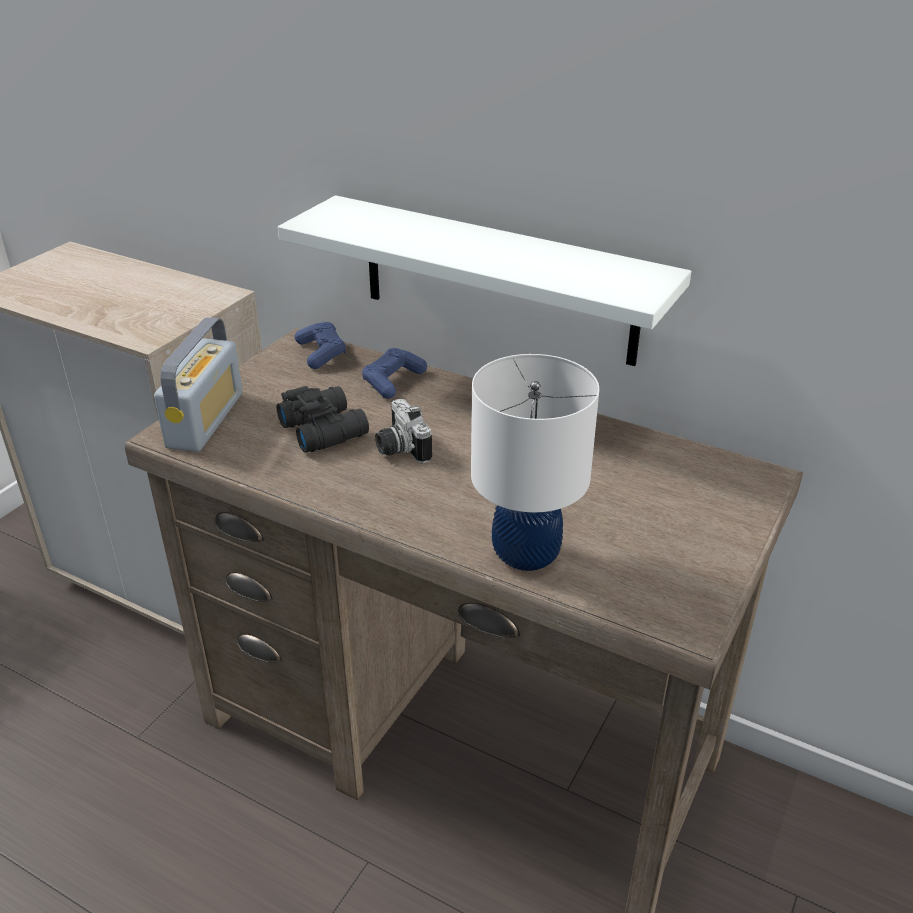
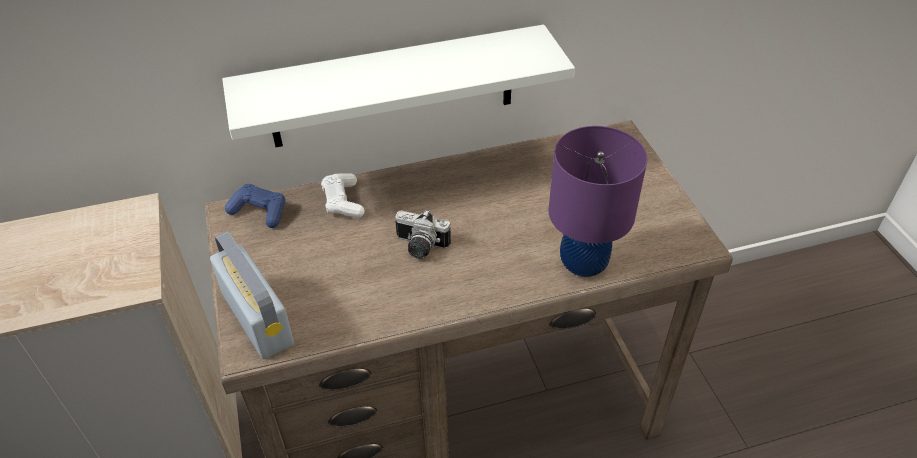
camera: 45 degrees left, 10 degrees up
black binoculars [276,386,369,453] -> none
blue game controller [362,348,427,399] -> white game controller [321,173,365,218]
white table lamp [471,354,599,571] -> purple table lamp [549,126,647,277]

